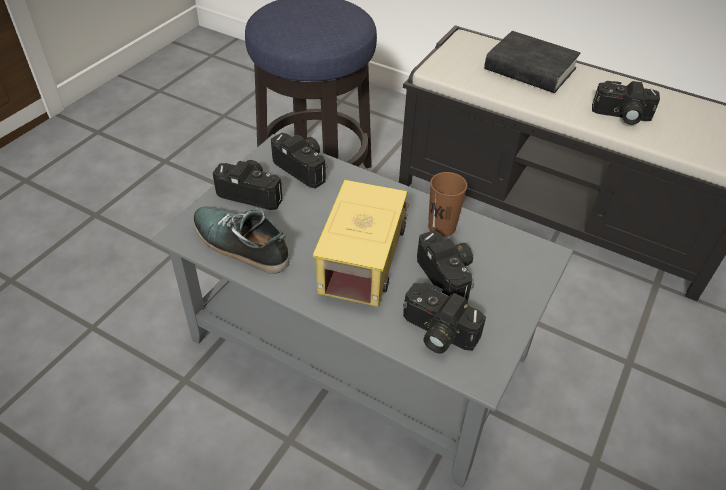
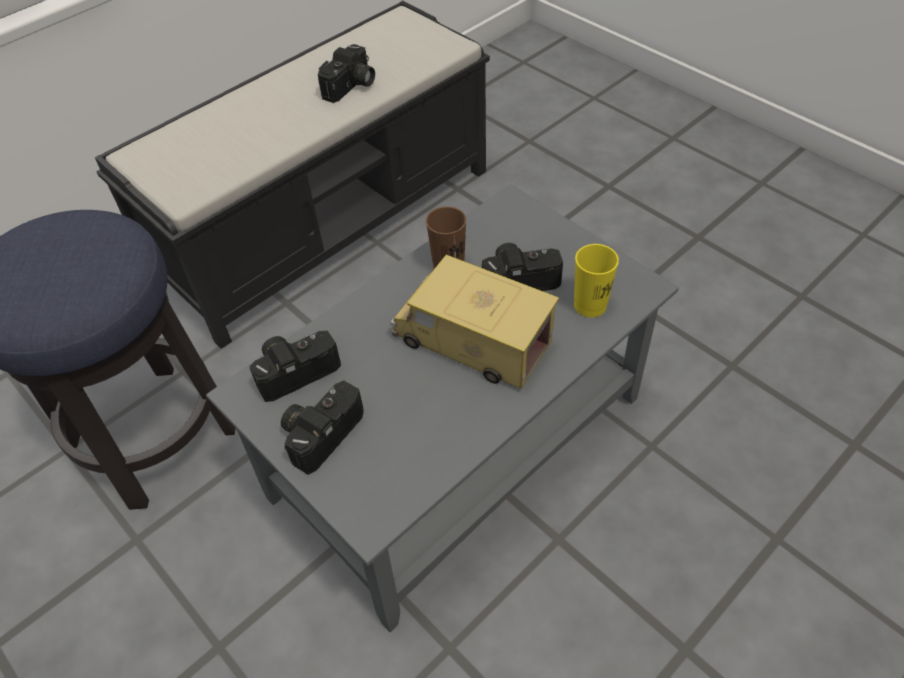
camera: 70 degrees left, 5 degrees up
shoe [193,207,290,274] -> none
camera [403,282,486,354] -> yellow cup [574,244,619,317]
black book [484,31,581,93] -> none

